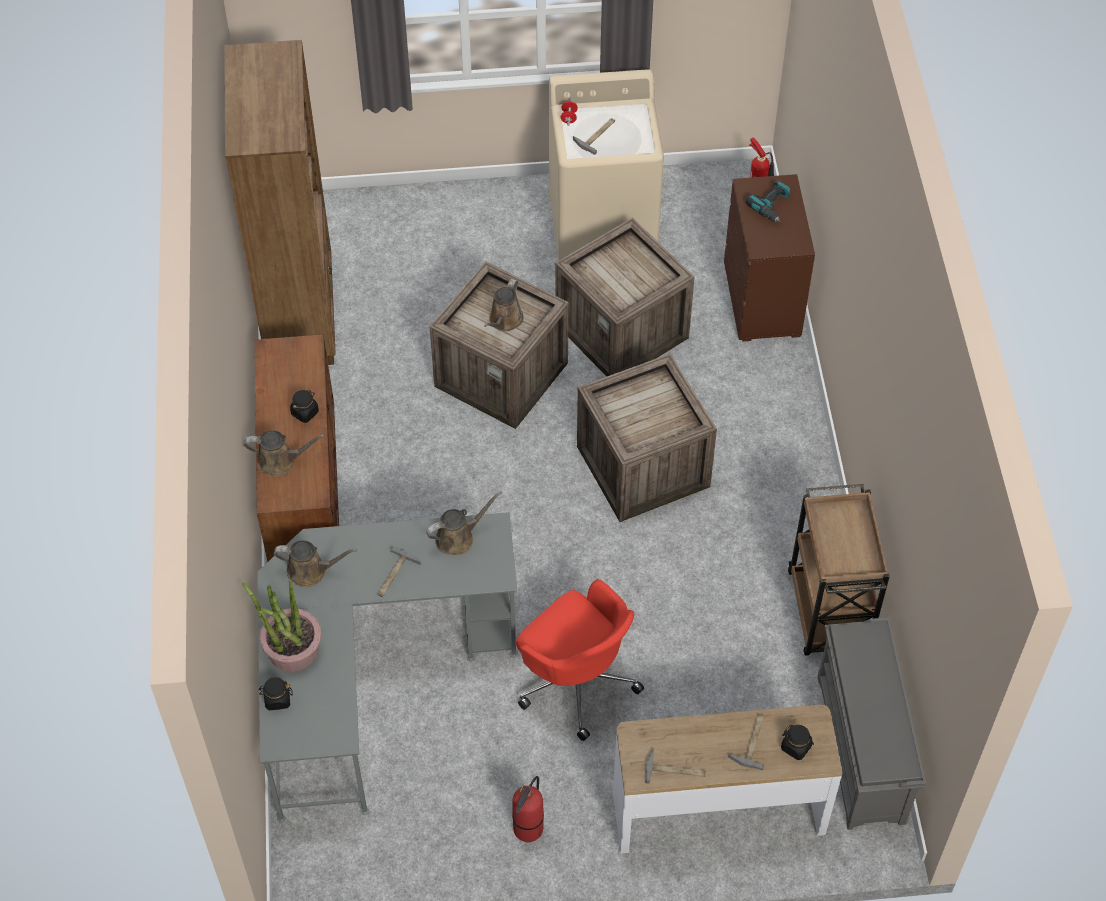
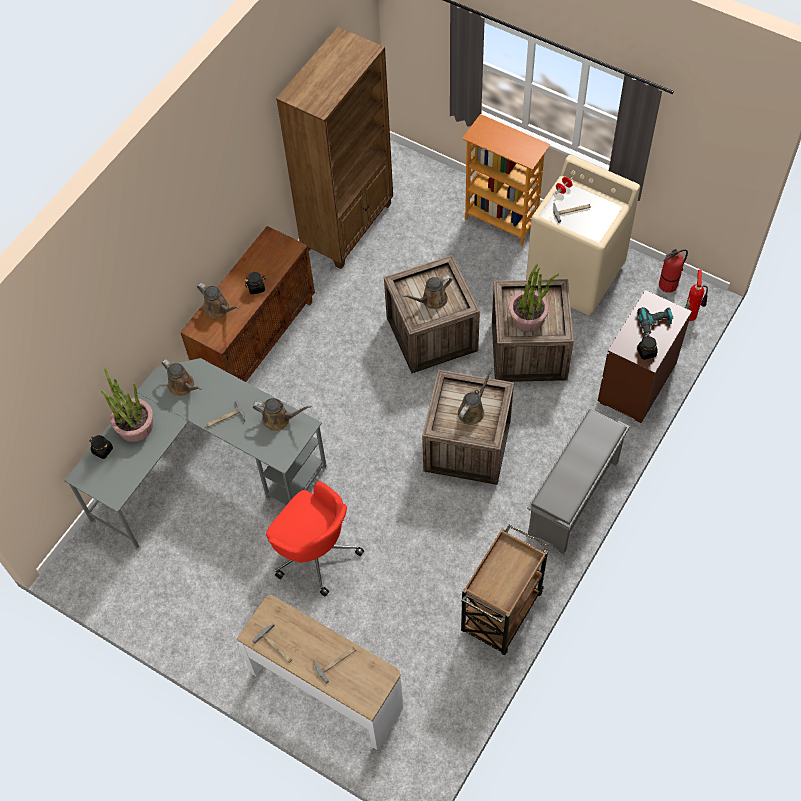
camera: 40 degrees right, 5 degrees up
fire extinguisher [512,776,544,842] -> fire extinguisher moved to [659,249,688,293]
red office chair [516,579,644,741] -> red office chair turned 45 degrees counterclockwise [266,481,364,596]
black jar [781,725,814,760] -> black jar moved to [637,335,658,360]
grey shoe rack [817,617,926,830] -> grey shoe rack moved to [527,408,630,554]
none -> brown watering can [458,368,493,425]
none -> bookcase [462,114,550,245]
none -> potted plant [508,264,559,332]

